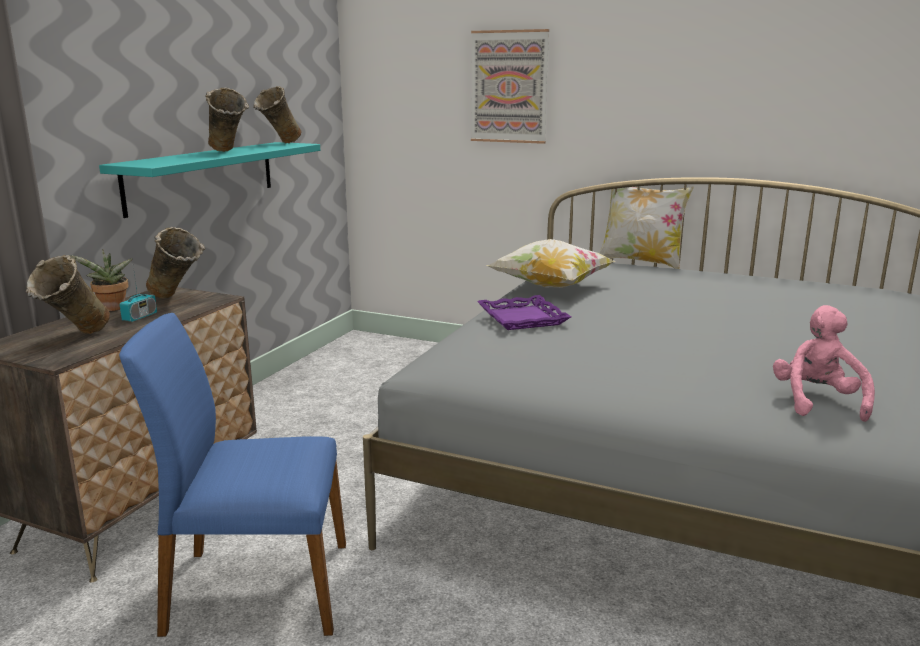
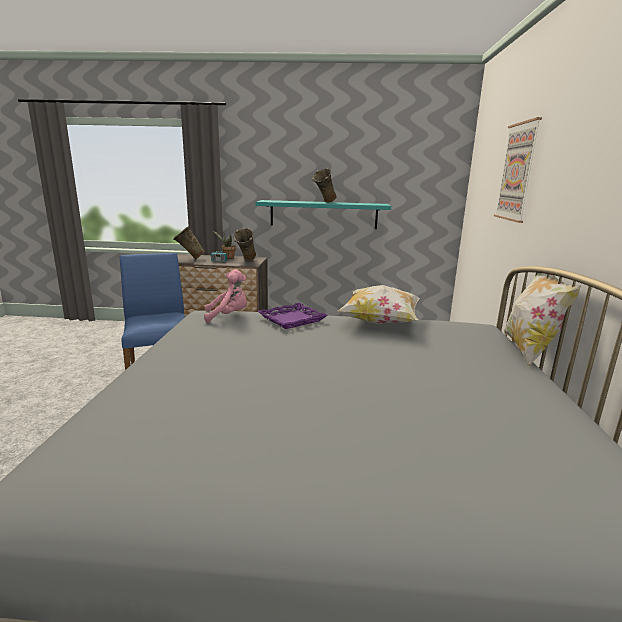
camera: 70 degrees right, 0 degrees up
beige vase [253,86,301,143] -> none
pink plush toy [773,305,875,422] -> pink plush toy moved to [204,269,247,322]

